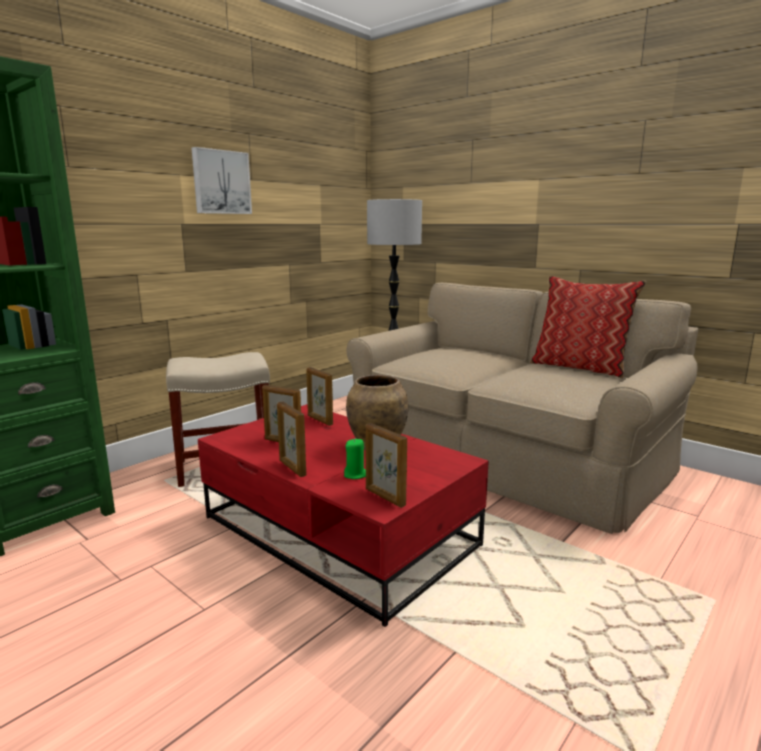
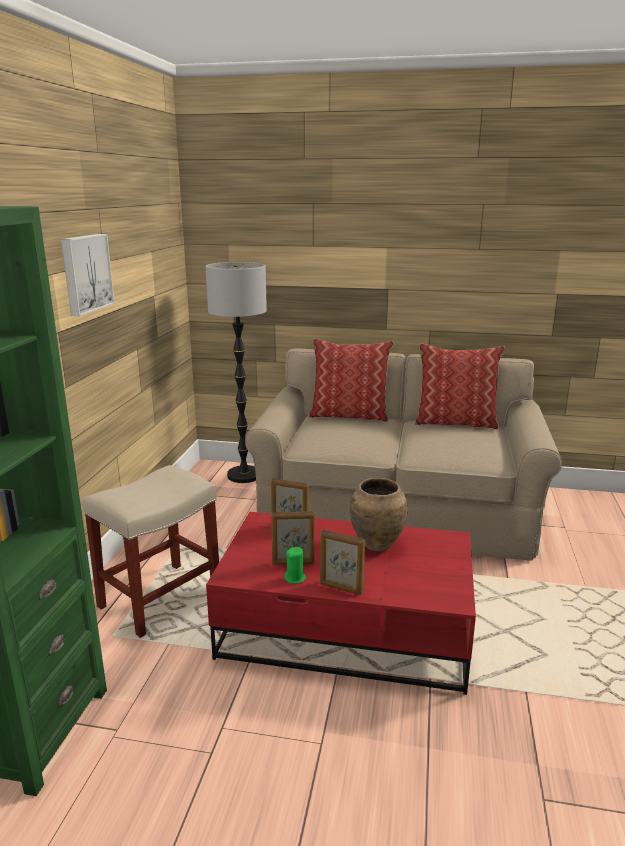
camera: 30 degrees left, 5 degrees up
green candle [344,439,366,479] -> green candle moved to [284,547,306,584]
picture frame [366,423,407,508] -> none
none -> pillow [309,339,394,422]

